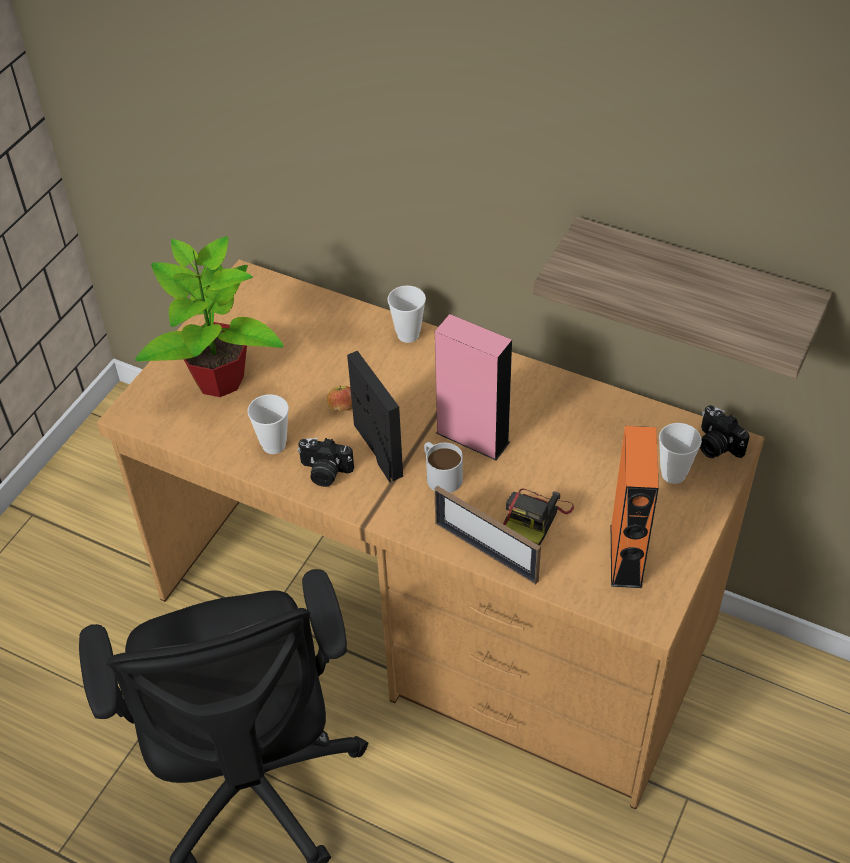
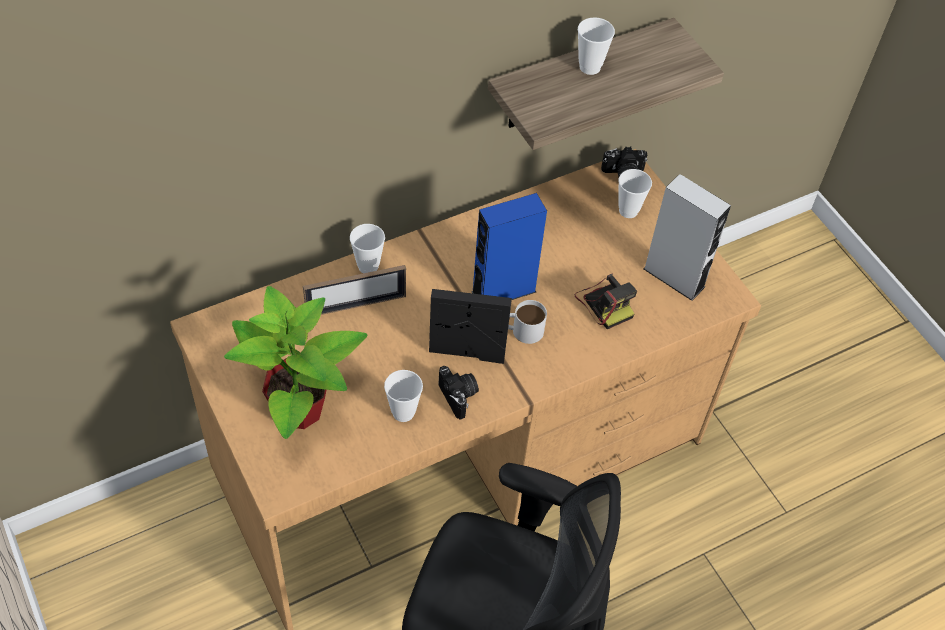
camera: 60 degrees left, 5 degrees up
camera [297,438,354,487] -> camera turned 75 degrees counterclockwise [438,365,479,420]
apple [327,385,352,411] -> none
picture frame [434,486,541,585] -> picture frame moved to [303,265,406,315]
pink speaker [435,314,512,460] -> blue speaker [471,193,547,300]
orange speaker [611,426,659,588] -> grey speaker [643,174,731,301]
none -> cup [578,17,615,75]

